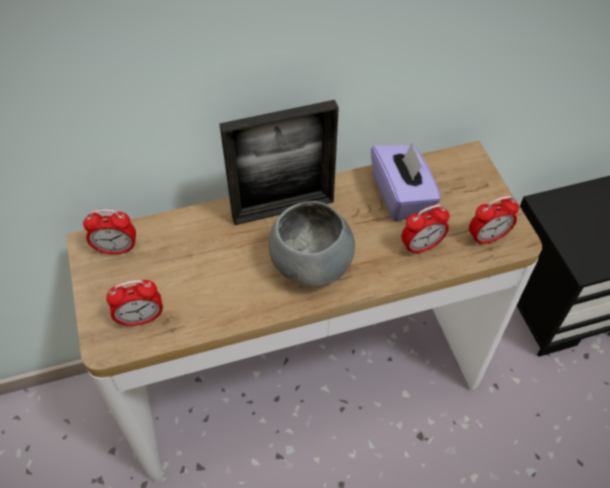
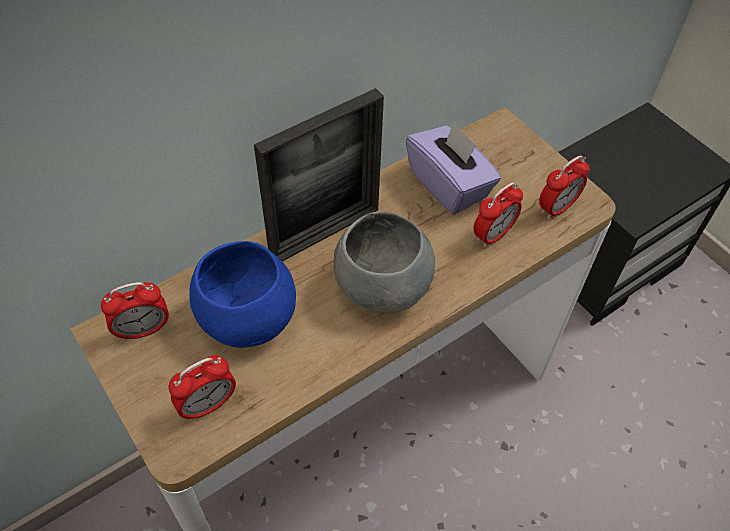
camera: 20 degrees left, 0 degrees up
none -> blue bowl [189,241,296,348]

